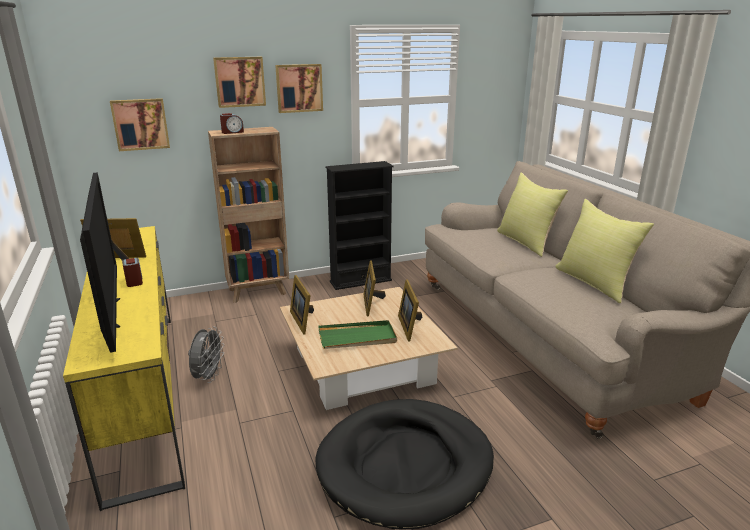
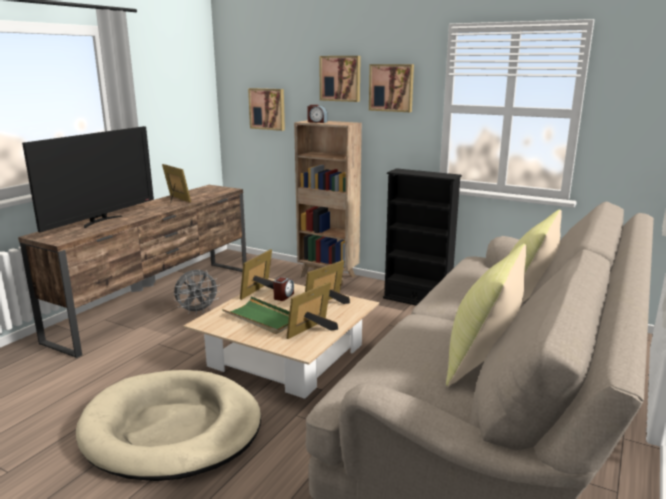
camera: 50 degrees right, 5 degrees down
yellow tv stand [63,226,185,511] -> brown tv stand [18,185,247,358]
alarm clock [122,258,143,287] -> alarm clock moved to [273,277,294,301]
black dog bed [315,399,494,530] -> beige dog bed [76,370,261,481]

